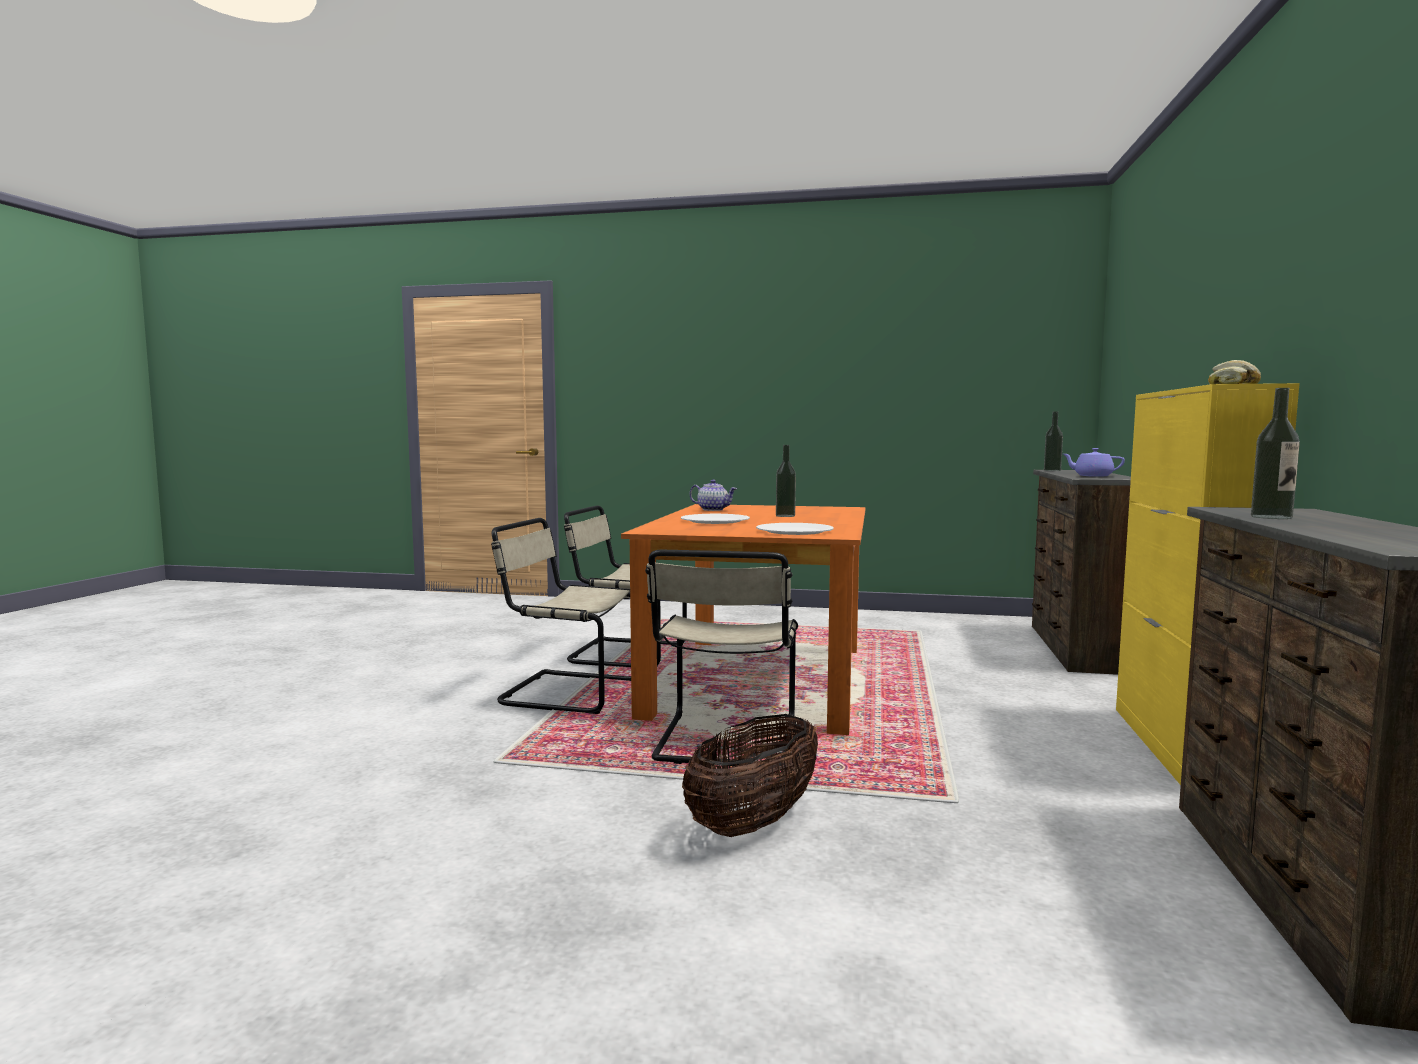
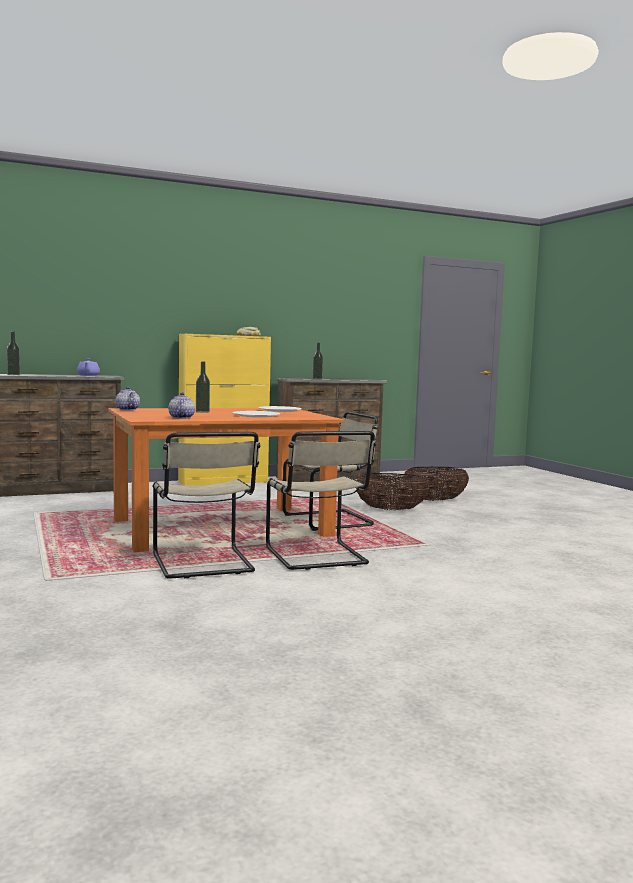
camera: 125 degrees left, 0 degrees up
none -> teapot [116,387,140,410]
none -> basket [404,467,469,501]

